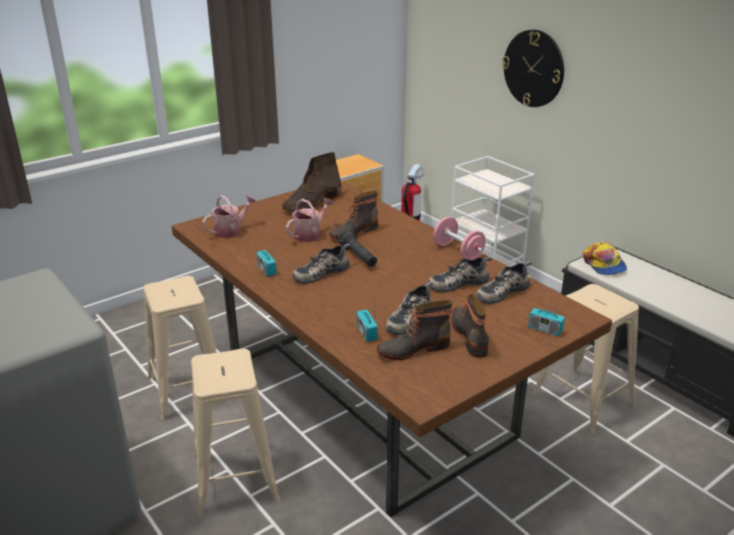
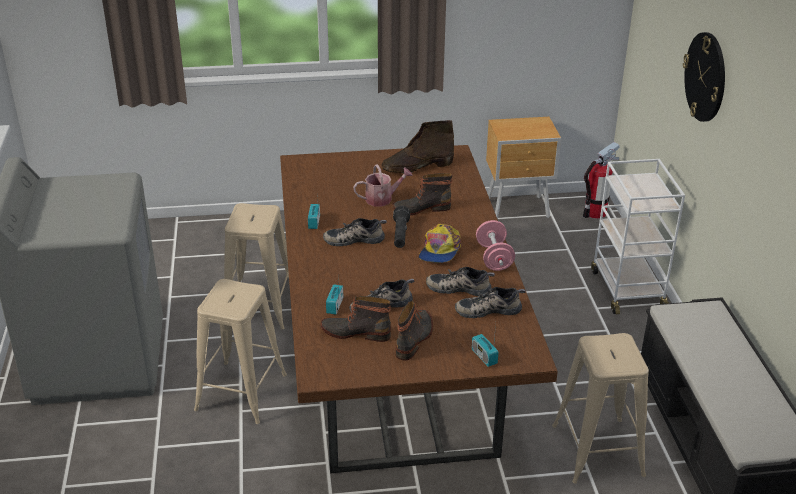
camera: 30 degrees right, 5 degrees up
watering can [202,195,257,238] -> none
cap [583,242,627,275] -> cap moved to [419,224,461,263]

